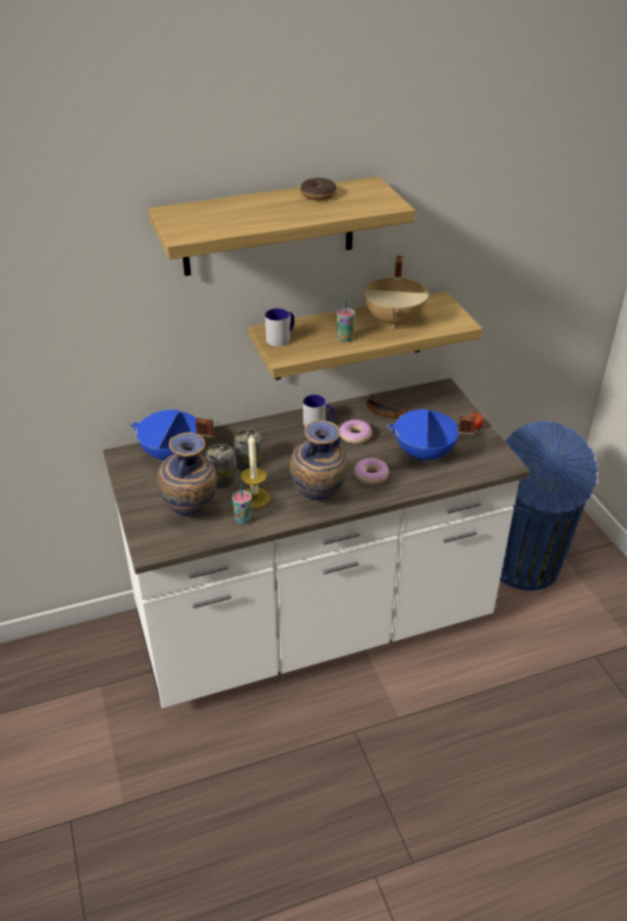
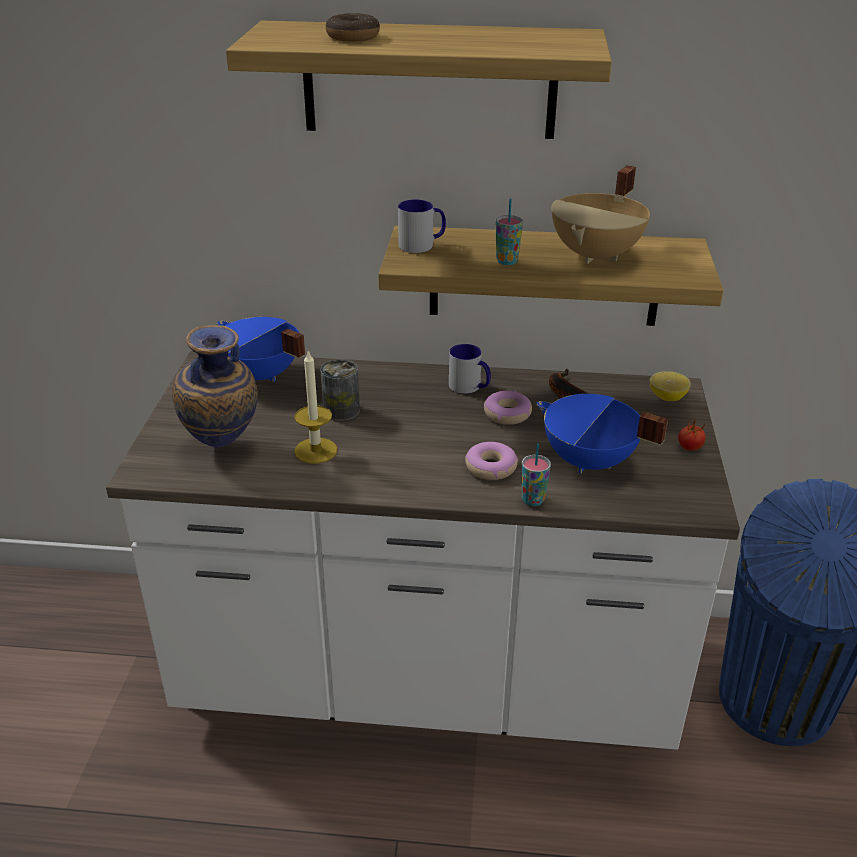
camera: 25 degrees right, 5 degrees down
can [206,444,235,489] -> none
cup [232,484,252,524] -> cup moved to [522,443,551,506]
vase [290,420,348,501] -> none
donut [300,178,336,200] -> donut moved to [326,13,380,42]
none -> lemon [650,371,691,401]

